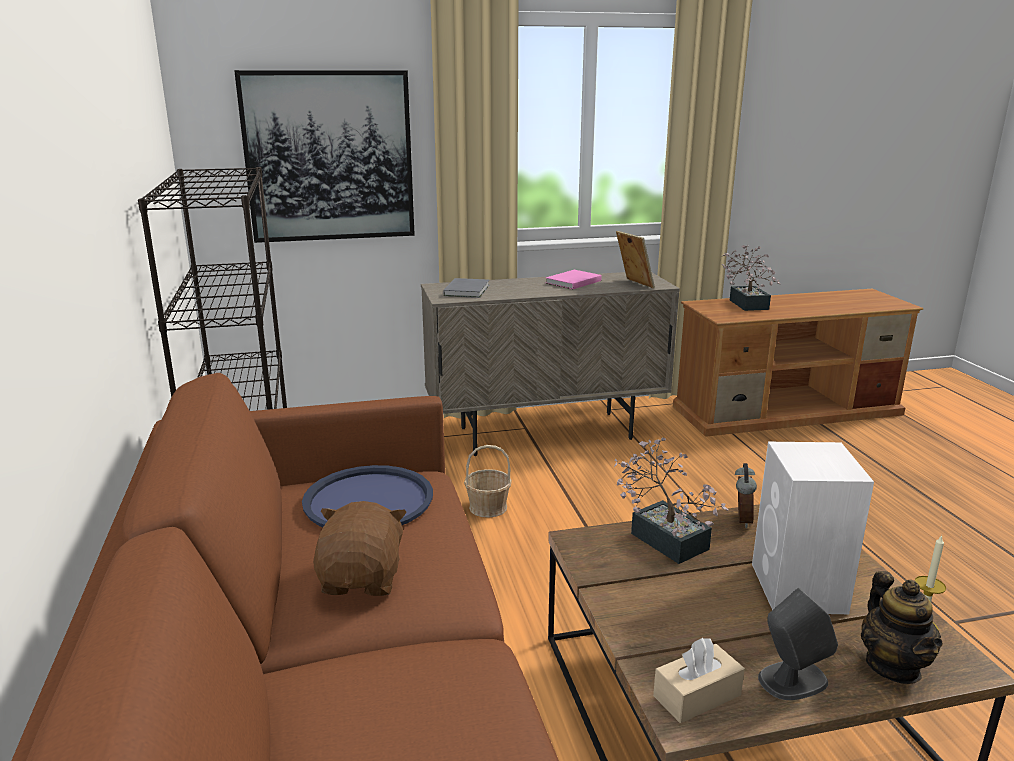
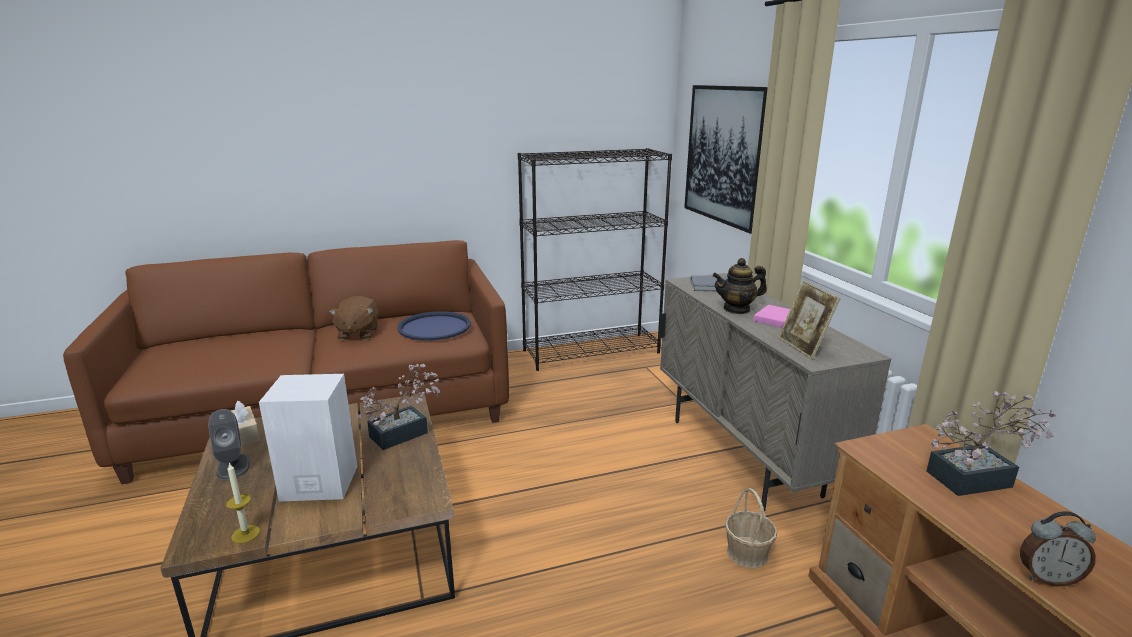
camera: 85 degrees right, 0 degrees up
brown plush toy [313,501,407,596] -> brown plush toy turned 90 degrees clockwise [329,296,378,340]
basket [464,445,512,518] -> basket moved to [725,488,778,568]
picture frame [616,231,655,289] -> picture frame turned 105 degrees clockwise [778,280,841,359]
alarm clock [735,463,757,528] -> alarm clock moved to [1020,511,1096,587]
teapot [861,571,943,684] -> teapot moved to [713,258,767,314]

